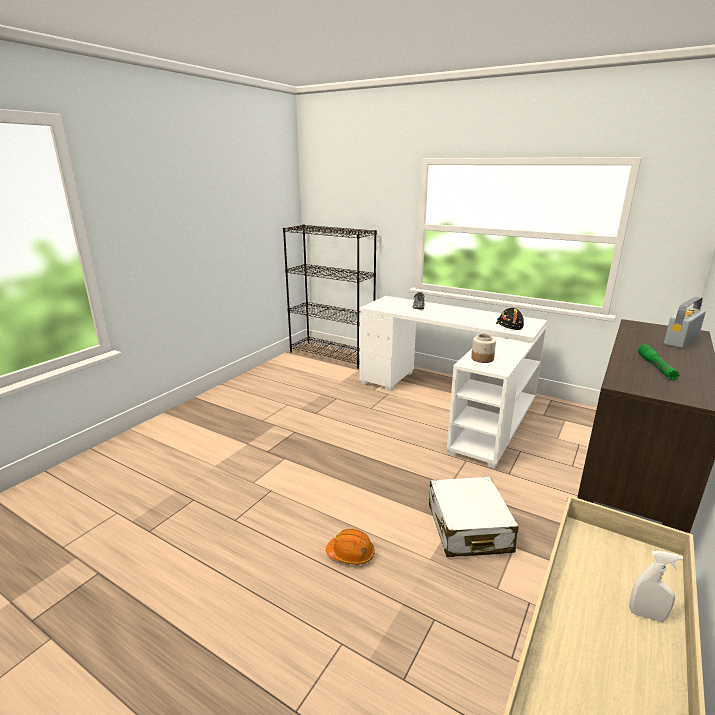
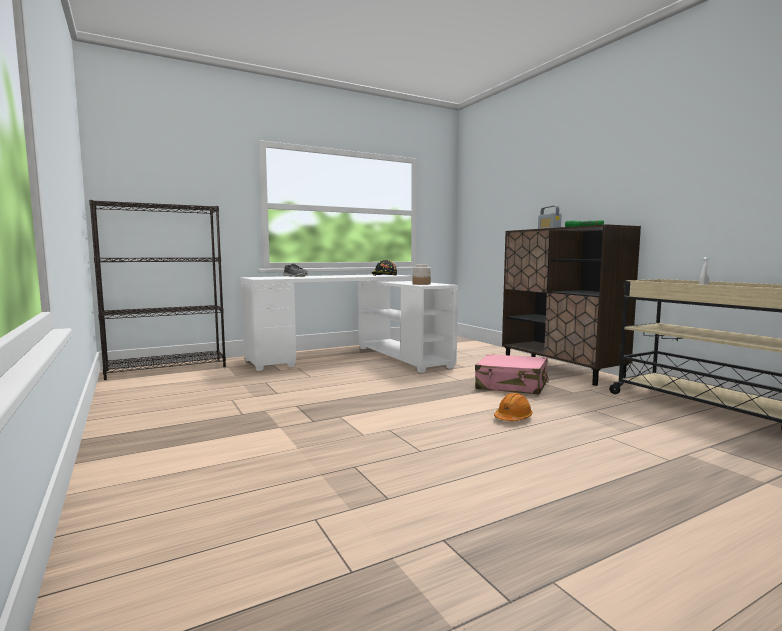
camera: 60 degrees left, 15 degrees down
white suitcase [429,477,519,557] -> pink suitcase [475,354,549,395]

